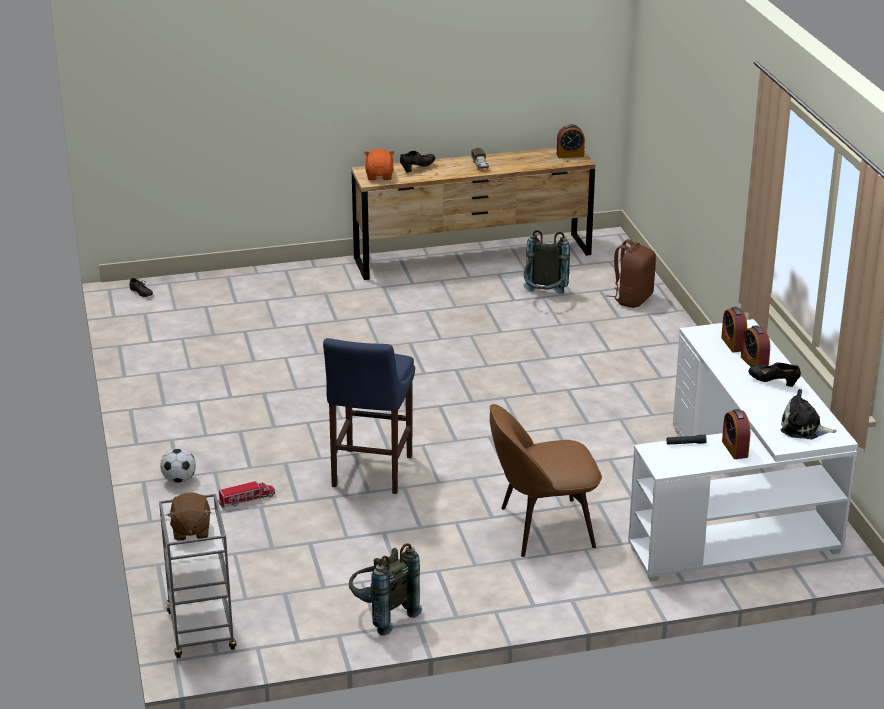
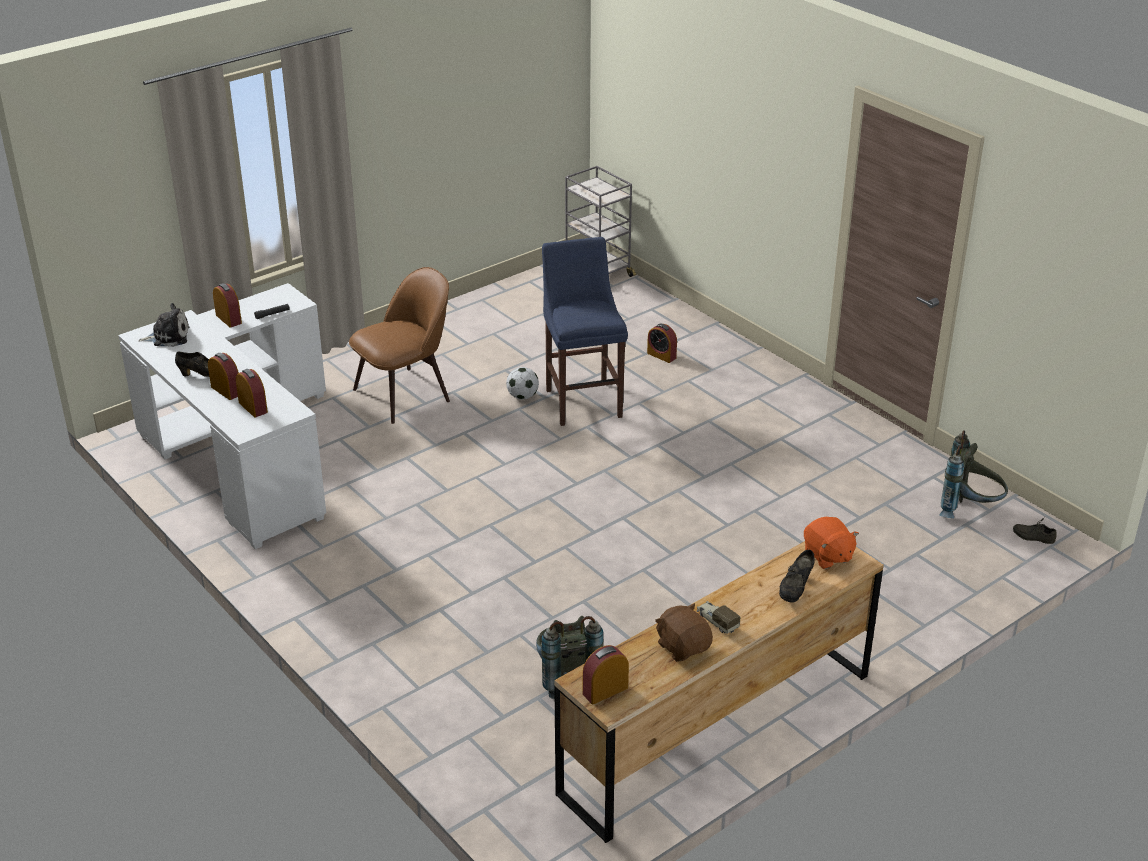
camera: 155 degrees right, 5 degrees up
football [160,448,196,483] -> football moved to [506,367,539,400]
brown plush toy [167,493,211,541] -> brown plush toy moved to [655,603,713,662]
toy truck [218,481,275,508] -> alarm clock [647,324,677,363]
grey backpack [349,543,422,636] -> grey backpack moved to [939,430,1008,518]
brown backpack [606,239,656,308] -> none

